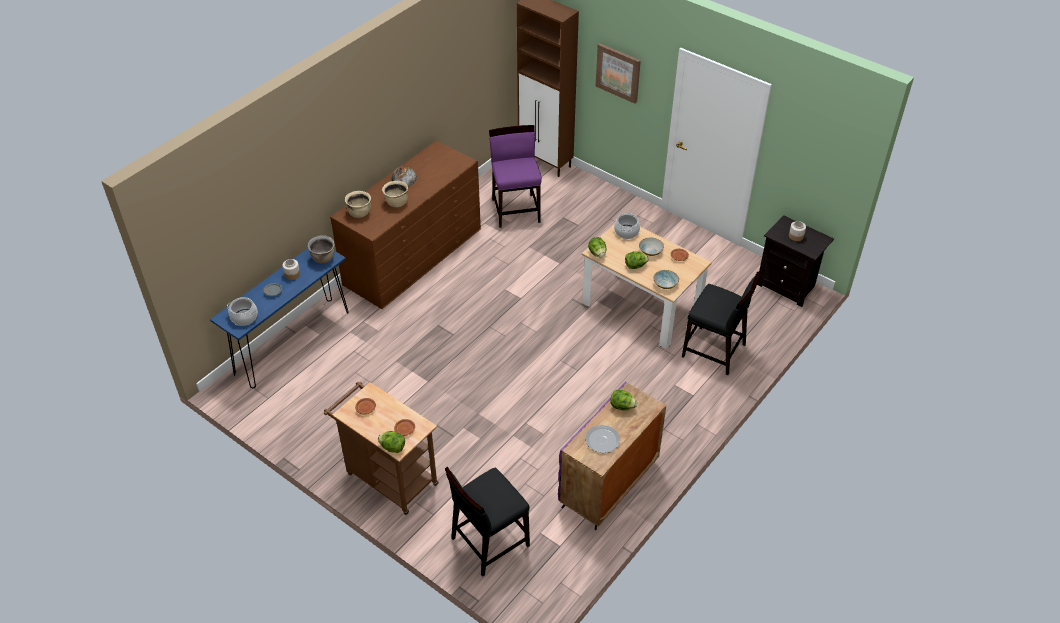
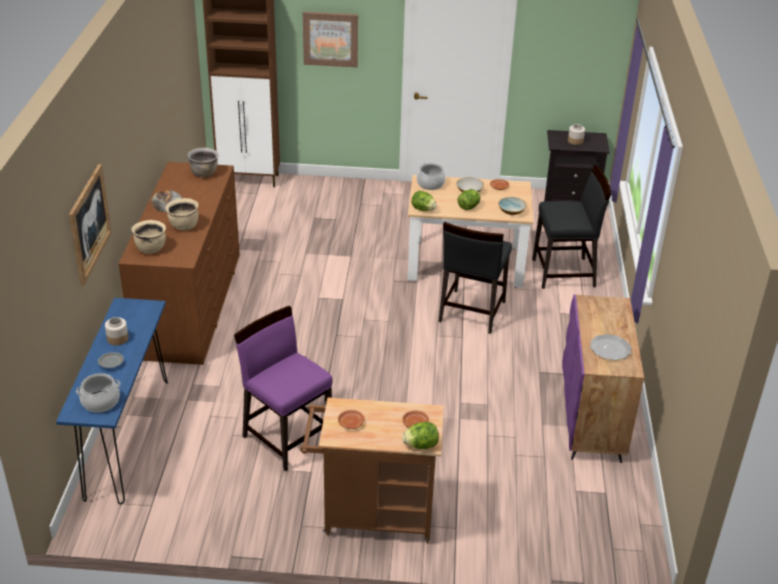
camera: 35 degrees left, 10 degrees down
brown cooking pot [308,235,335,263] -> brown cooking pot moved to [188,148,218,177]
black chair [445,467,530,577] -> black chair moved to [439,222,512,334]
purple chair [489,125,542,228] -> purple chair moved to [234,306,333,471]
lettuce [610,390,637,411] -> none
none -> picture [69,164,112,286]

